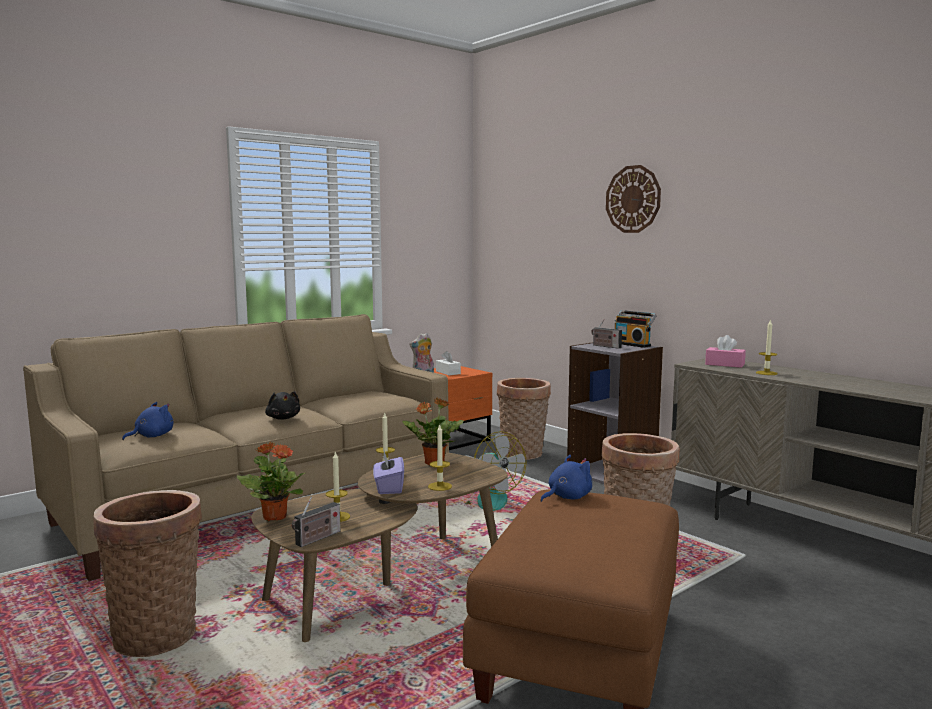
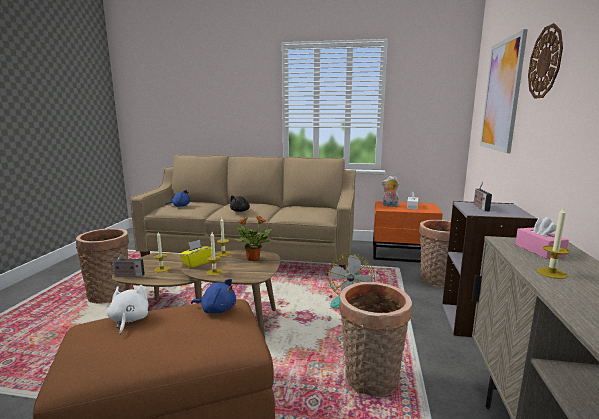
camera: 50 degrees right, 5 degrees up
potted plant [237,442,305,521] -> none
purple tissue box [373,451,404,494] -> yellow tissue box [179,240,212,268]
radio [615,310,656,348] -> none
none -> white plush toy [107,284,149,335]
none -> picture [480,29,528,153]

